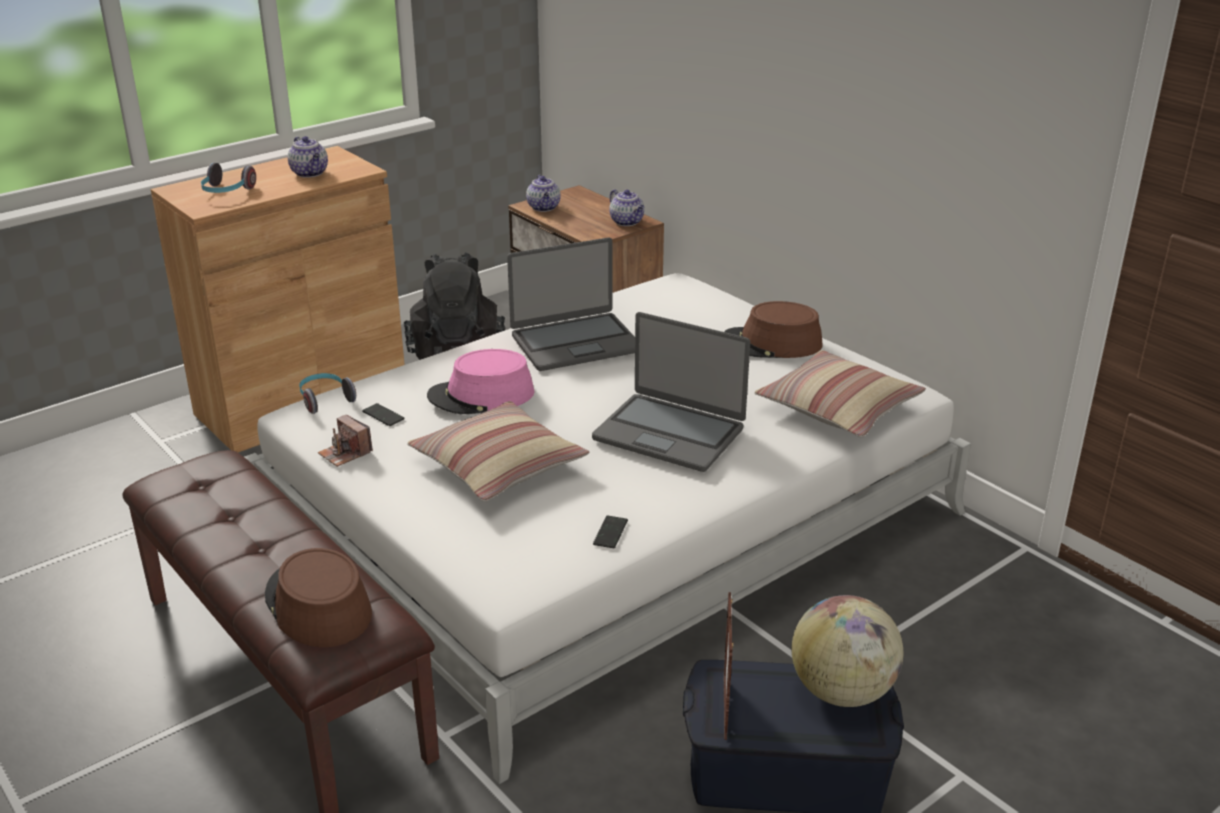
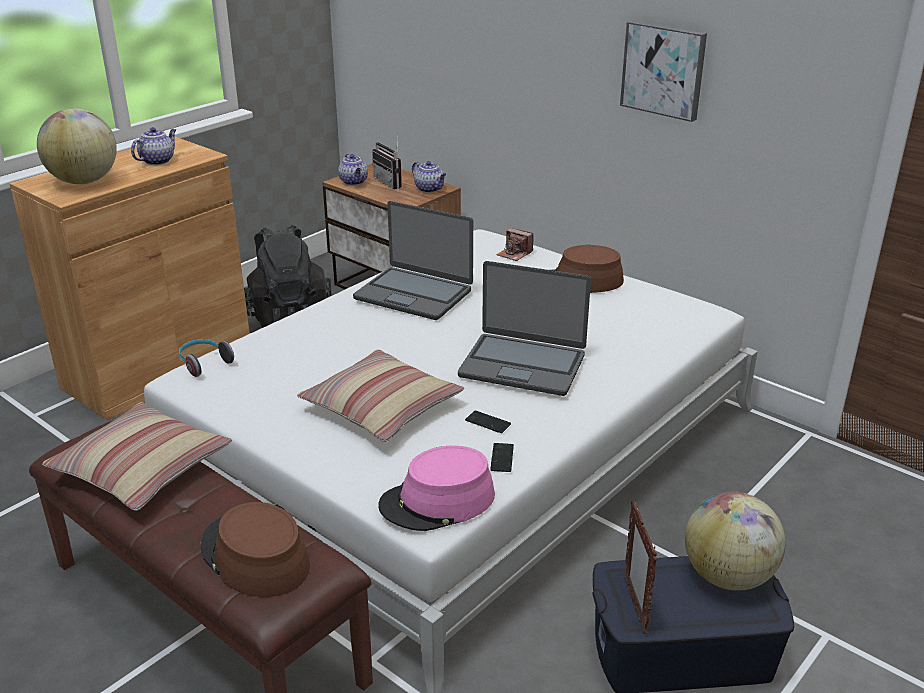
camera: 10 degrees left, 0 degrees up
headphones [201,163,256,193] -> globe [37,108,117,184]
teapot [288,136,328,178] -> teapot turned 105 degrees counterclockwise [131,127,177,165]
camera [318,415,373,467] -> camera moved to [496,228,533,261]
phone [362,403,405,426] -> phone moved to [465,410,511,433]
pink hat [427,349,535,414] -> pink hat moved to [378,446,495,531]
laptop [507,238,635,371] -> laptop turned 60 degrees clockwise [353,201,473,320]
pillow [754,350,926,438] -> pillow moved to [42,402,232,511]
none -> radio [372,133,402,189]
none -> picture [620,21,707,122]

